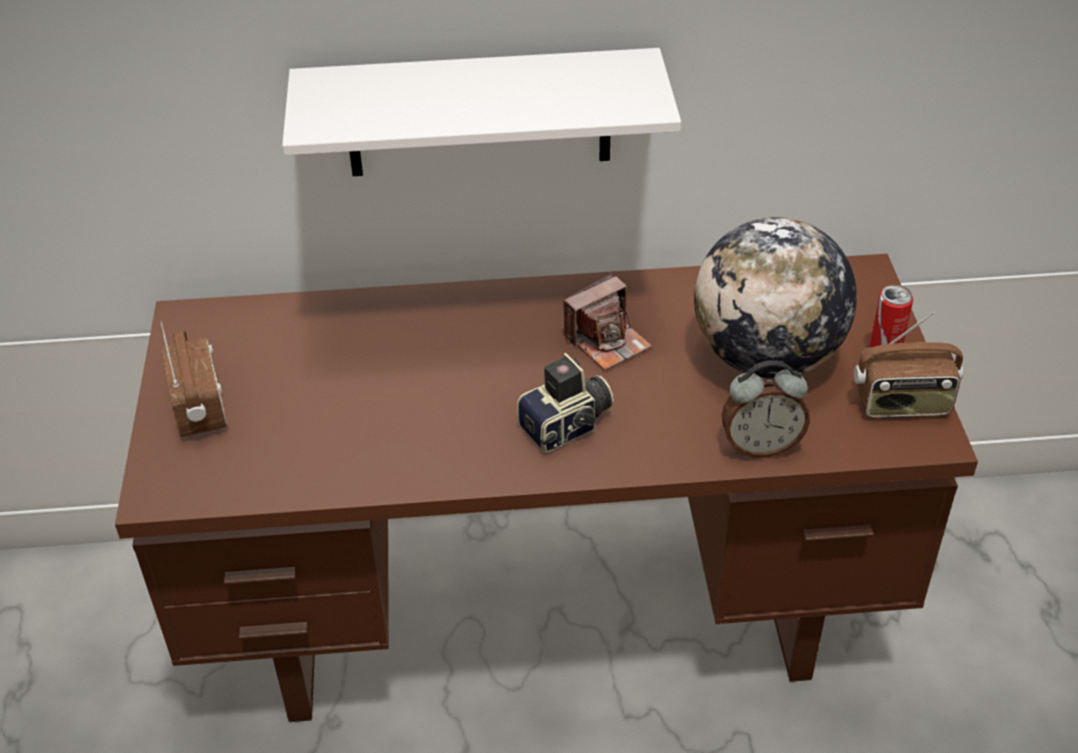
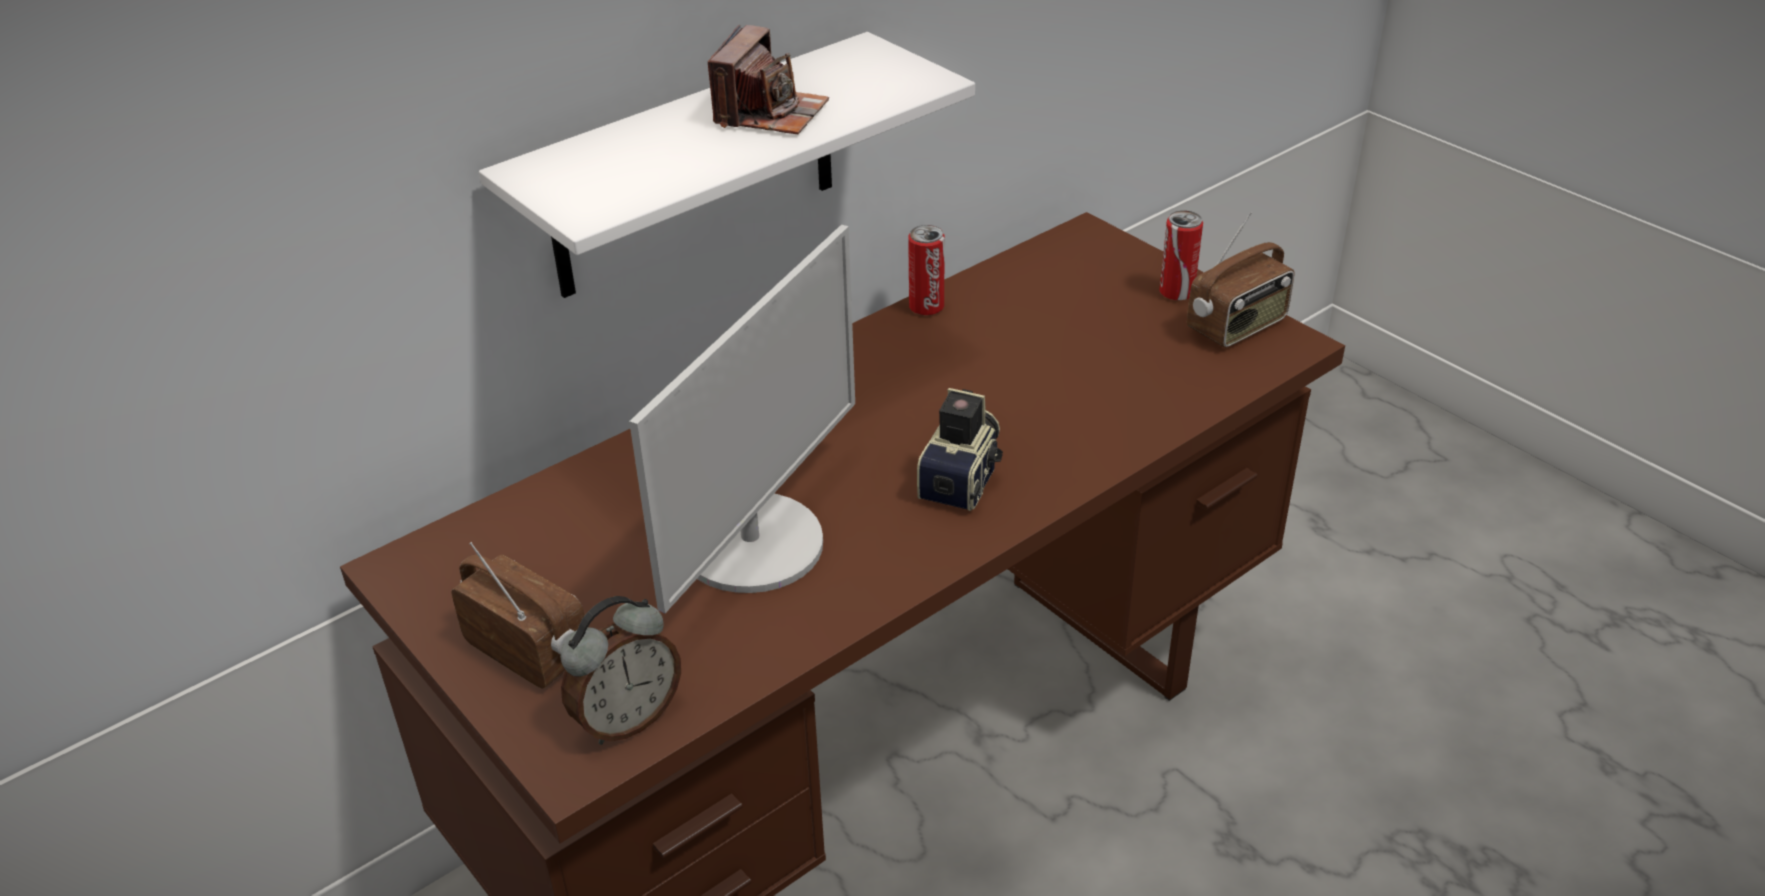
camera: 35 degrees left, 5 degrees down
camera [563,274,652,370] -> camera moved to [708,25,829,134]
globe [694,217,857,378] -> none
alarm clock [722,360,810,458] -> alarm clock moved to [560,596,681,745]
none -> monitor [629,225,855,613]
none -> can [908,225,945,315]

